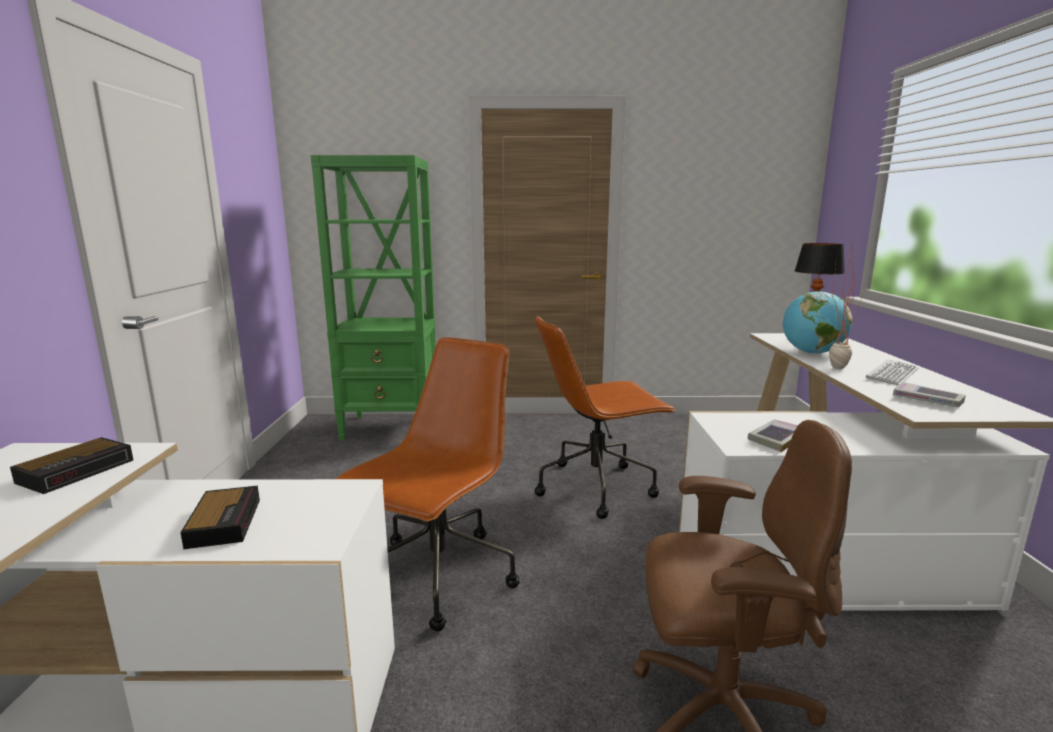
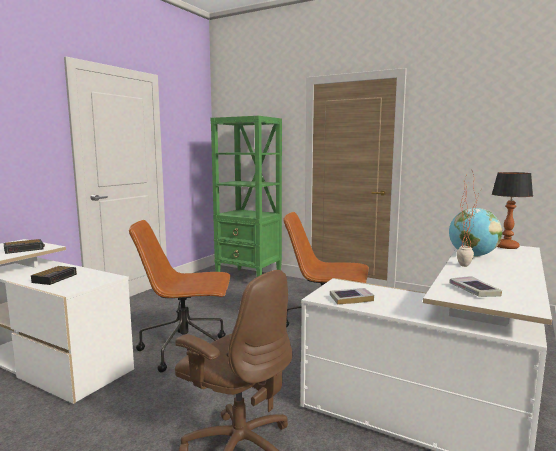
camera: 30 degrees right, 5 degrees down
brown office chair [336,337,519,632] -> brown office chair turned 150 degrees counterclockwise [129,220,231,372]
keyboard [866,360,918,385] -> none

